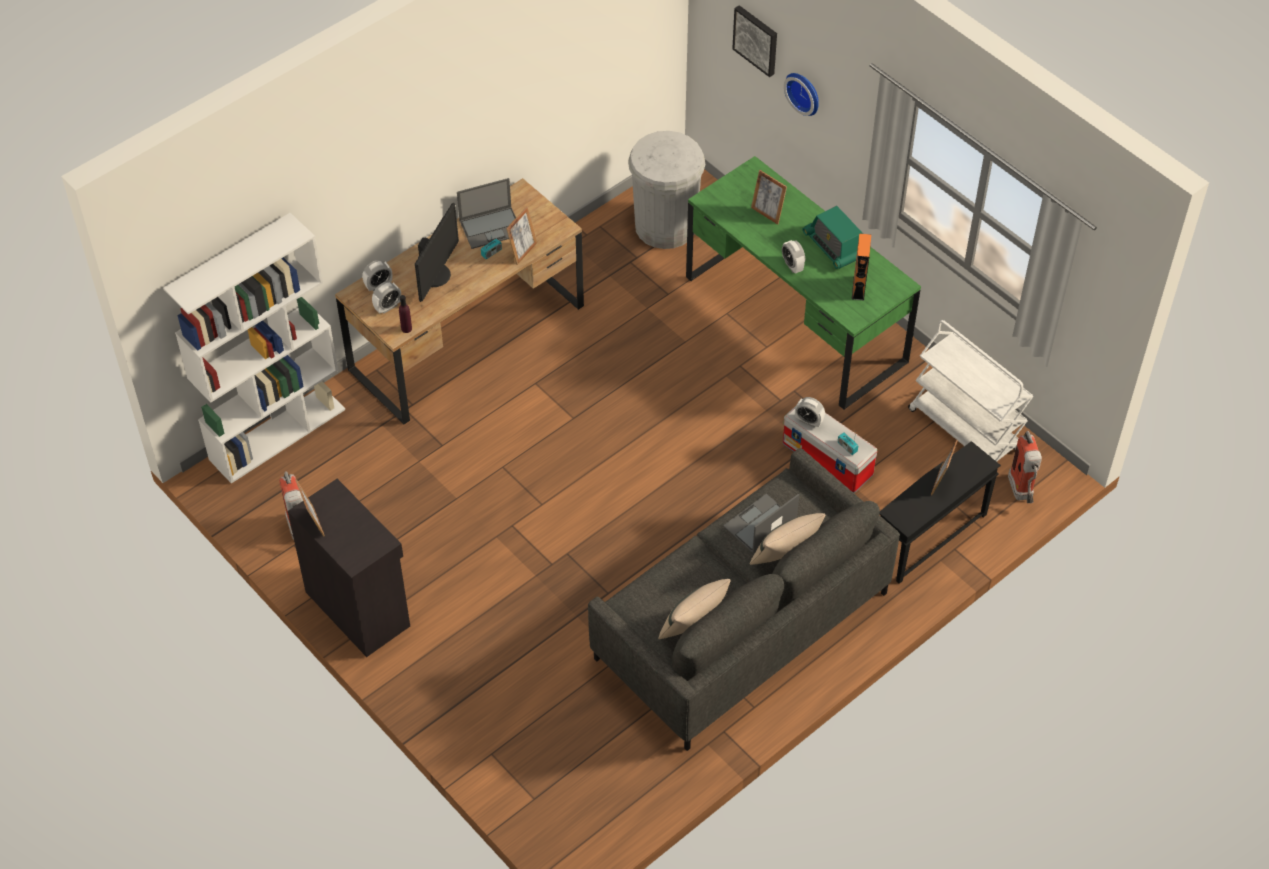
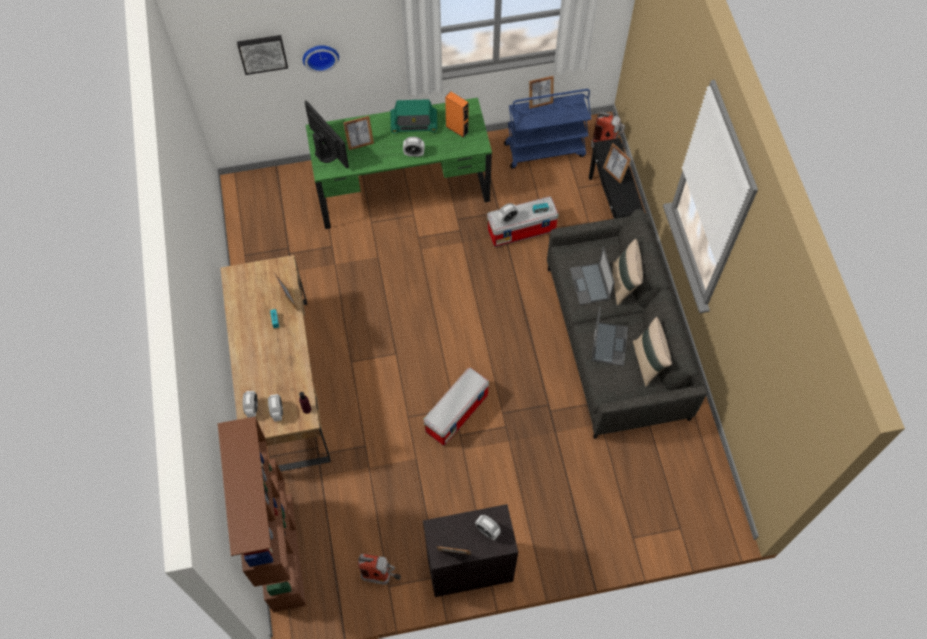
camera: 60 degrees left, 10 degrees up
white bookcase [163,213,345,484] -> brown bookcase [218,417,306,612]
monitor [415,203,459,302] -> monitor moved to [305,100,349,168]
laptop [457,178,516,249] -> laptop moved to [591,307,628,366]
white trash can [628,131,706,249] -> none
white cart [908,320,1034,462] -> blue cart [504,89,591,169]
none -> storage box [424,368,489,446]
none -> alarm clock [475,515,501,540]
none -> picture frame [529,76,554,109]

